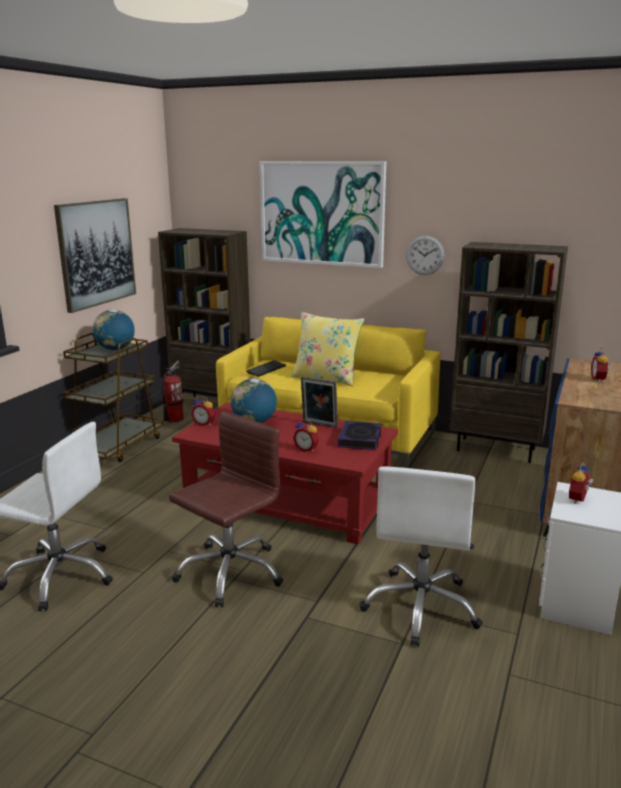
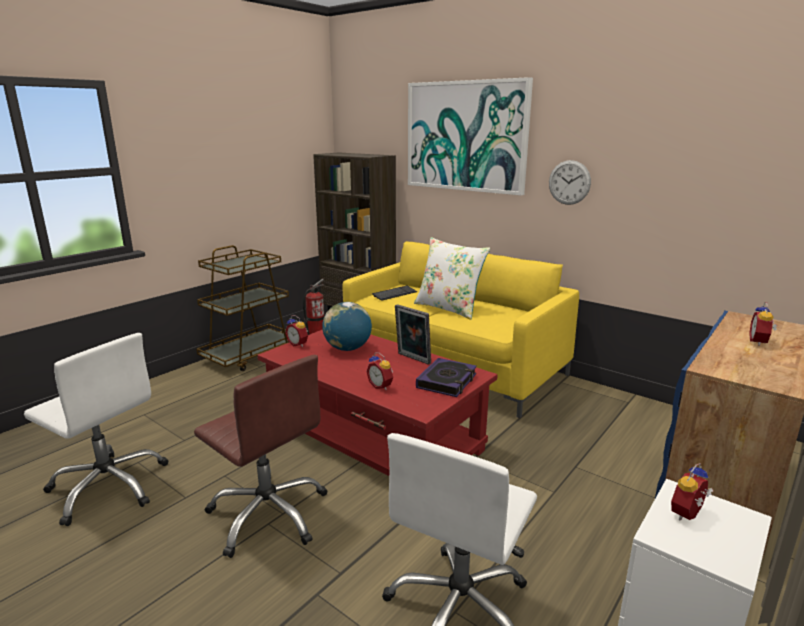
camera: 15 degrees right, 0 degrees up
picture [54,198,136,313] -> none
globe [93,310,135,350] -> none
brown office chair [169,411,284,607] -> brown office chair turned 75 degrees clockwise [194,355,327,558]
yellow pillow [291,312,365,386] -> white pillow [414,237,490,320]
brown bookcase [450,242,568,463] -> none

